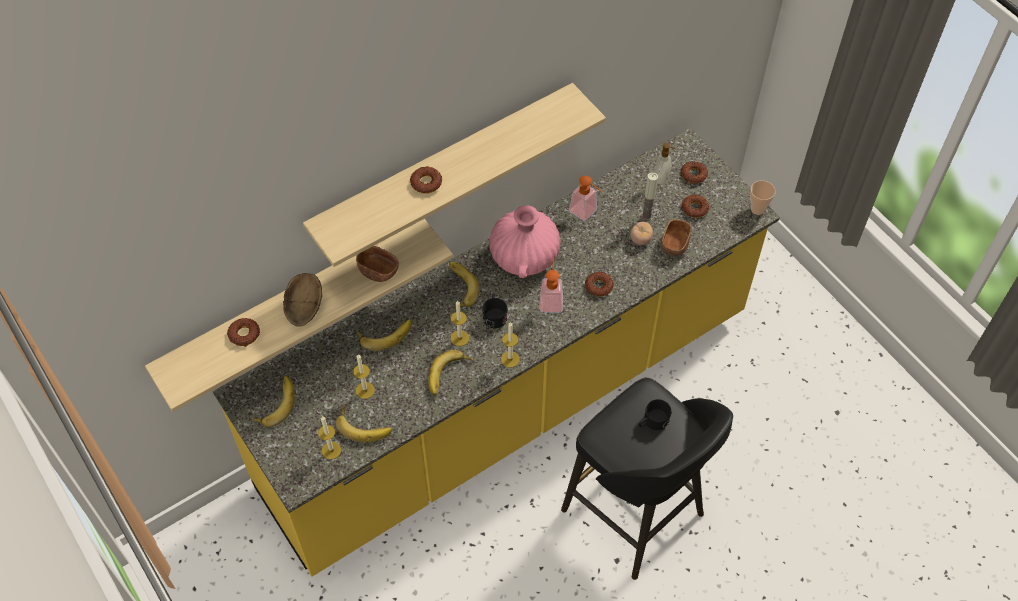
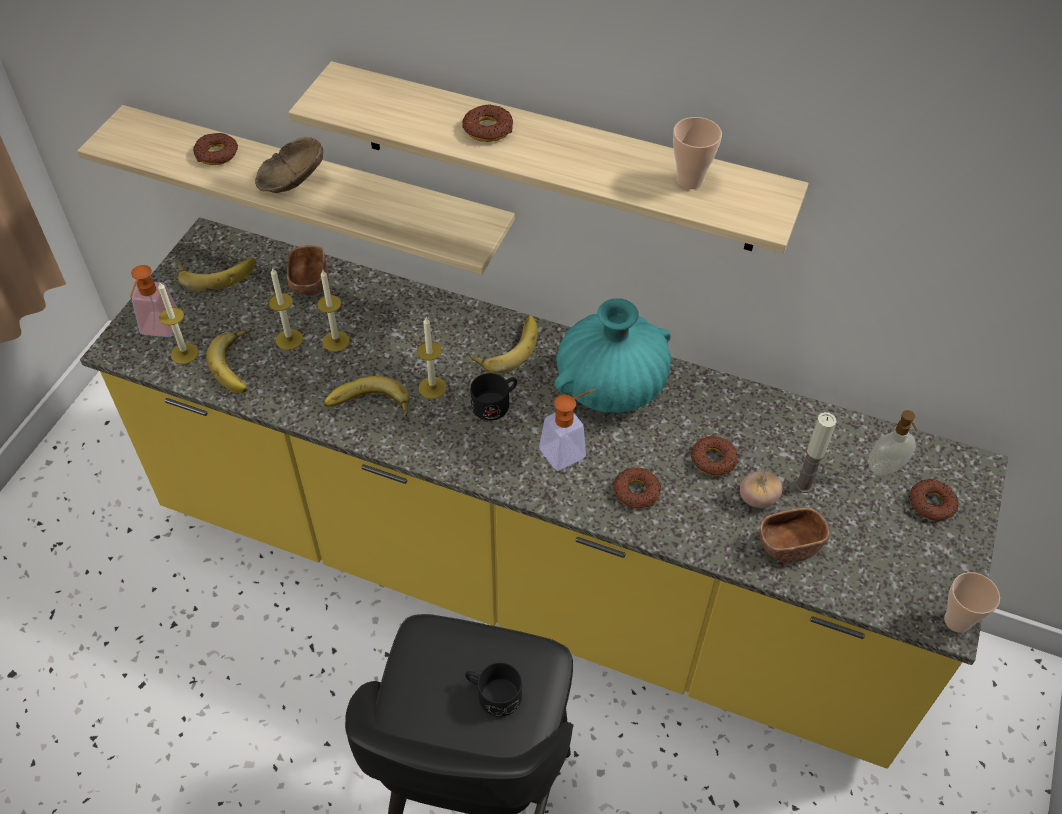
camera: 55 degrees right, 5 degrees down
brown bowl [356,246,399,282] -> brown bowl moved to [287,245,329,296]
banana [357,319,412,351] -> none
pink vase [489,205,561,278] -> turquoise vase [554,298,671,413]
candle [501,322,520,367] -> candle moved to [317,270,350,352]
soap dispenser [569,176,602,221] -> soap dispenser moved to [130,265,177,337]
donut [682,195,709,218] -> donut moved to [691,436,738,476]
none -> cup [673,117,722,189]

